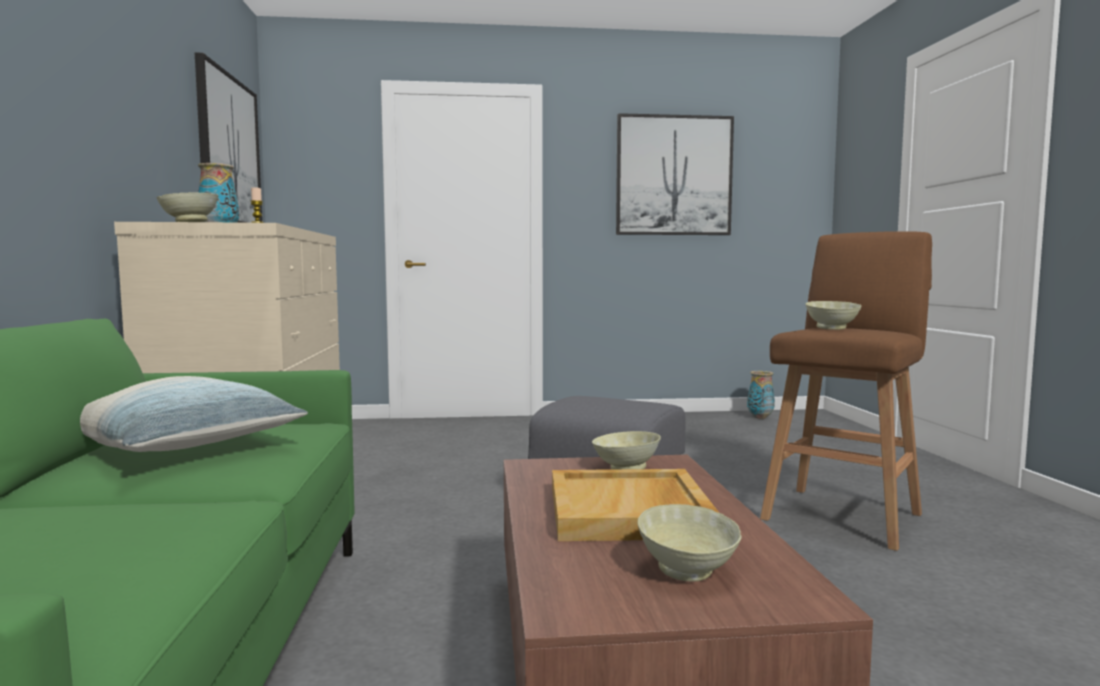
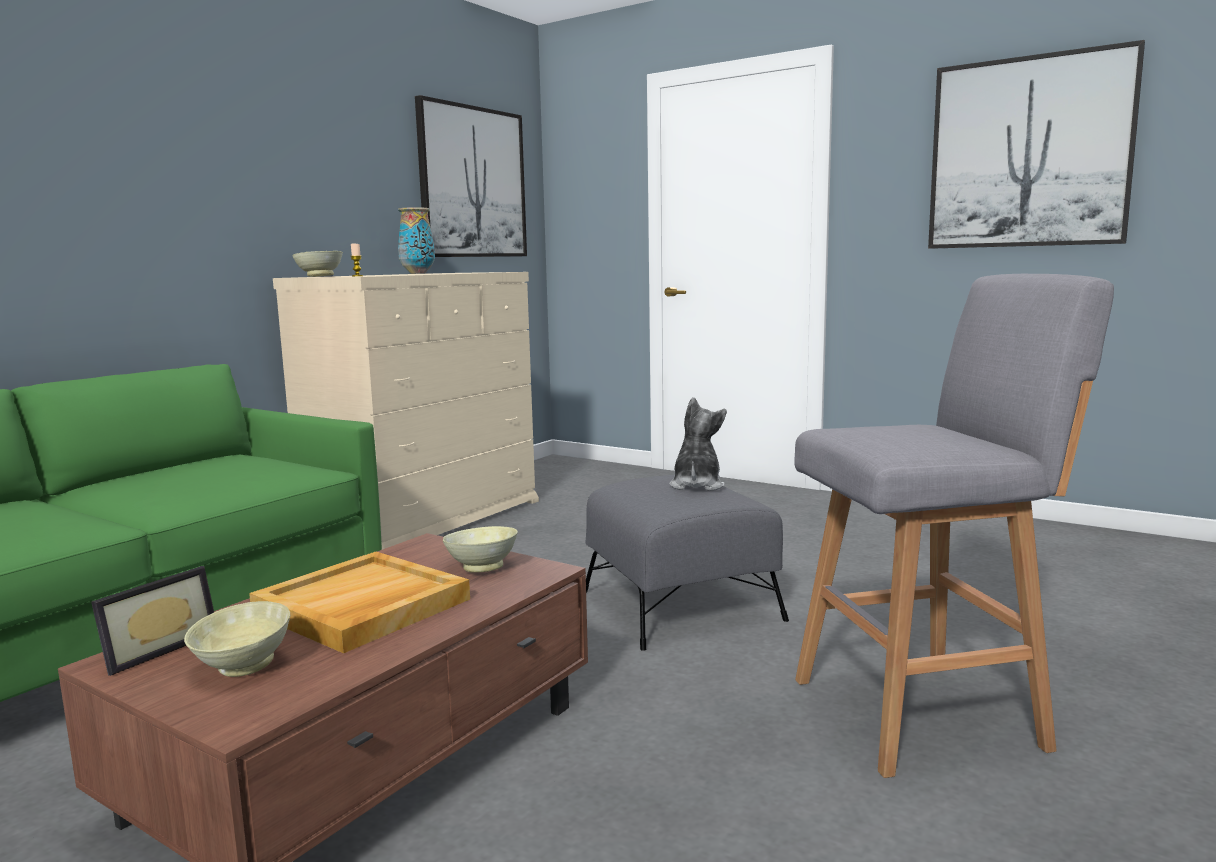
camera: 40 degrees right, 5 degrees up
pillow [80,376,308,452] -> none
vase [747,371,775,419] -> none
brown stool [760,231,932,551] -> grey stool [794,274,1114,778]
beige bowl [805,301,862,330] -> none
none -> picture frame [91,566,214,676]
none -> plush toy [669,397,727,491]

